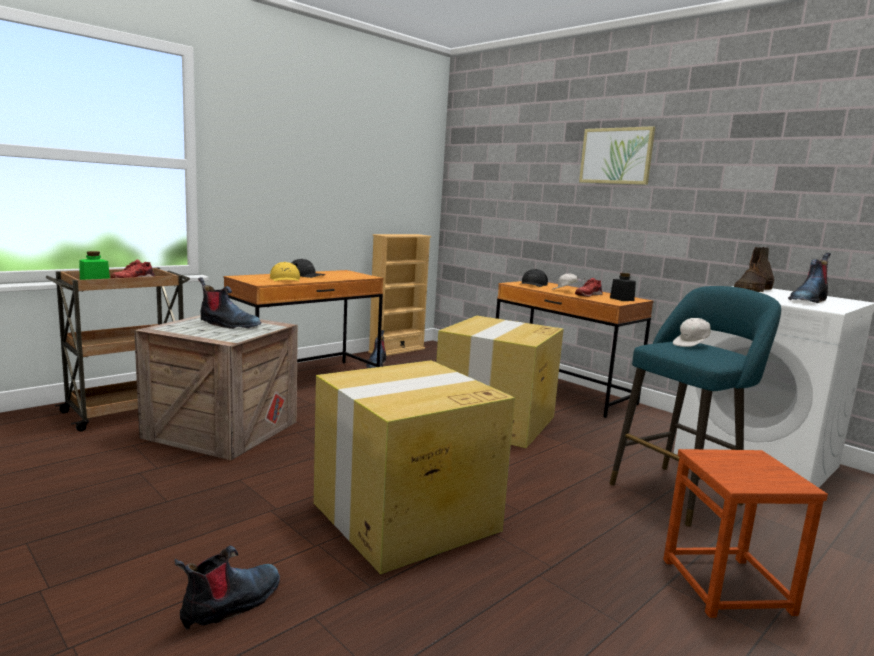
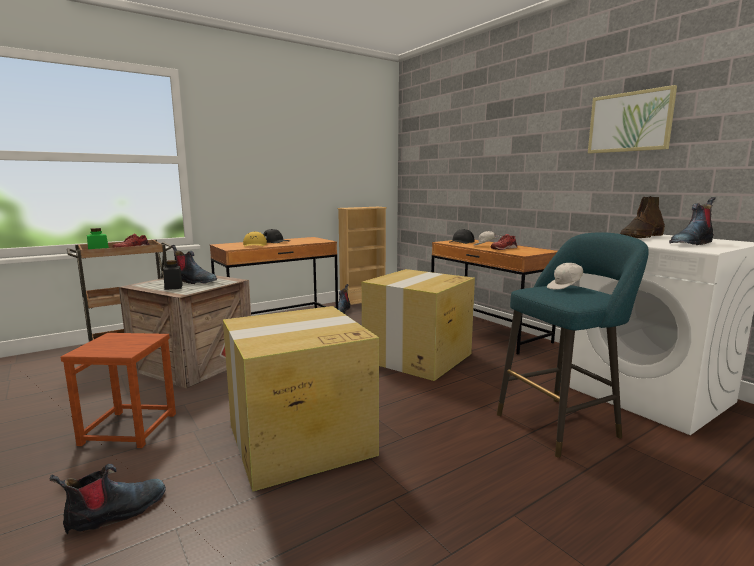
camera: 10 degrees right, 0 degrees up
picture [579,126,655,185] -> picture moved to [588,85,677,154]
black jar [610,273,636,301] -> black jar moved to [163,260,183,290]
brown stool [663,449,828,618] -> brown stool moved to [61,333,176,448]

